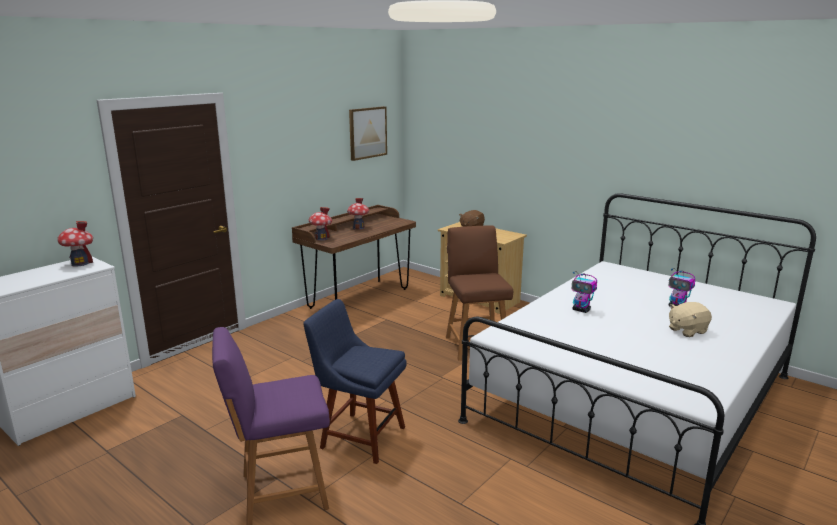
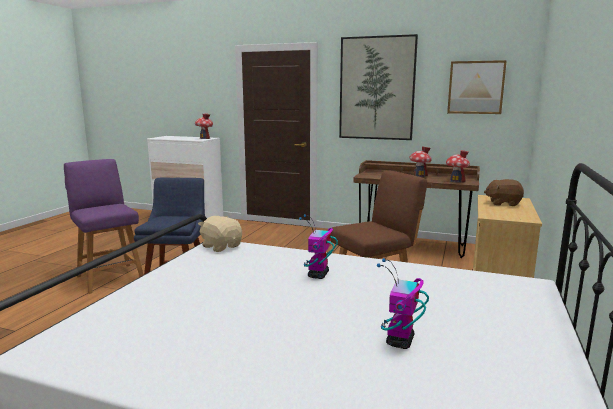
camera: 70 degrees right, 5 degrees down
toy house [309,207,332,241] -> toy house moved to [446,150,470,183]
beige plush toy [669,302,712,337] -> beige plush toy moved to [198,216,242,252]
none -> picture [339,34,418,140]

